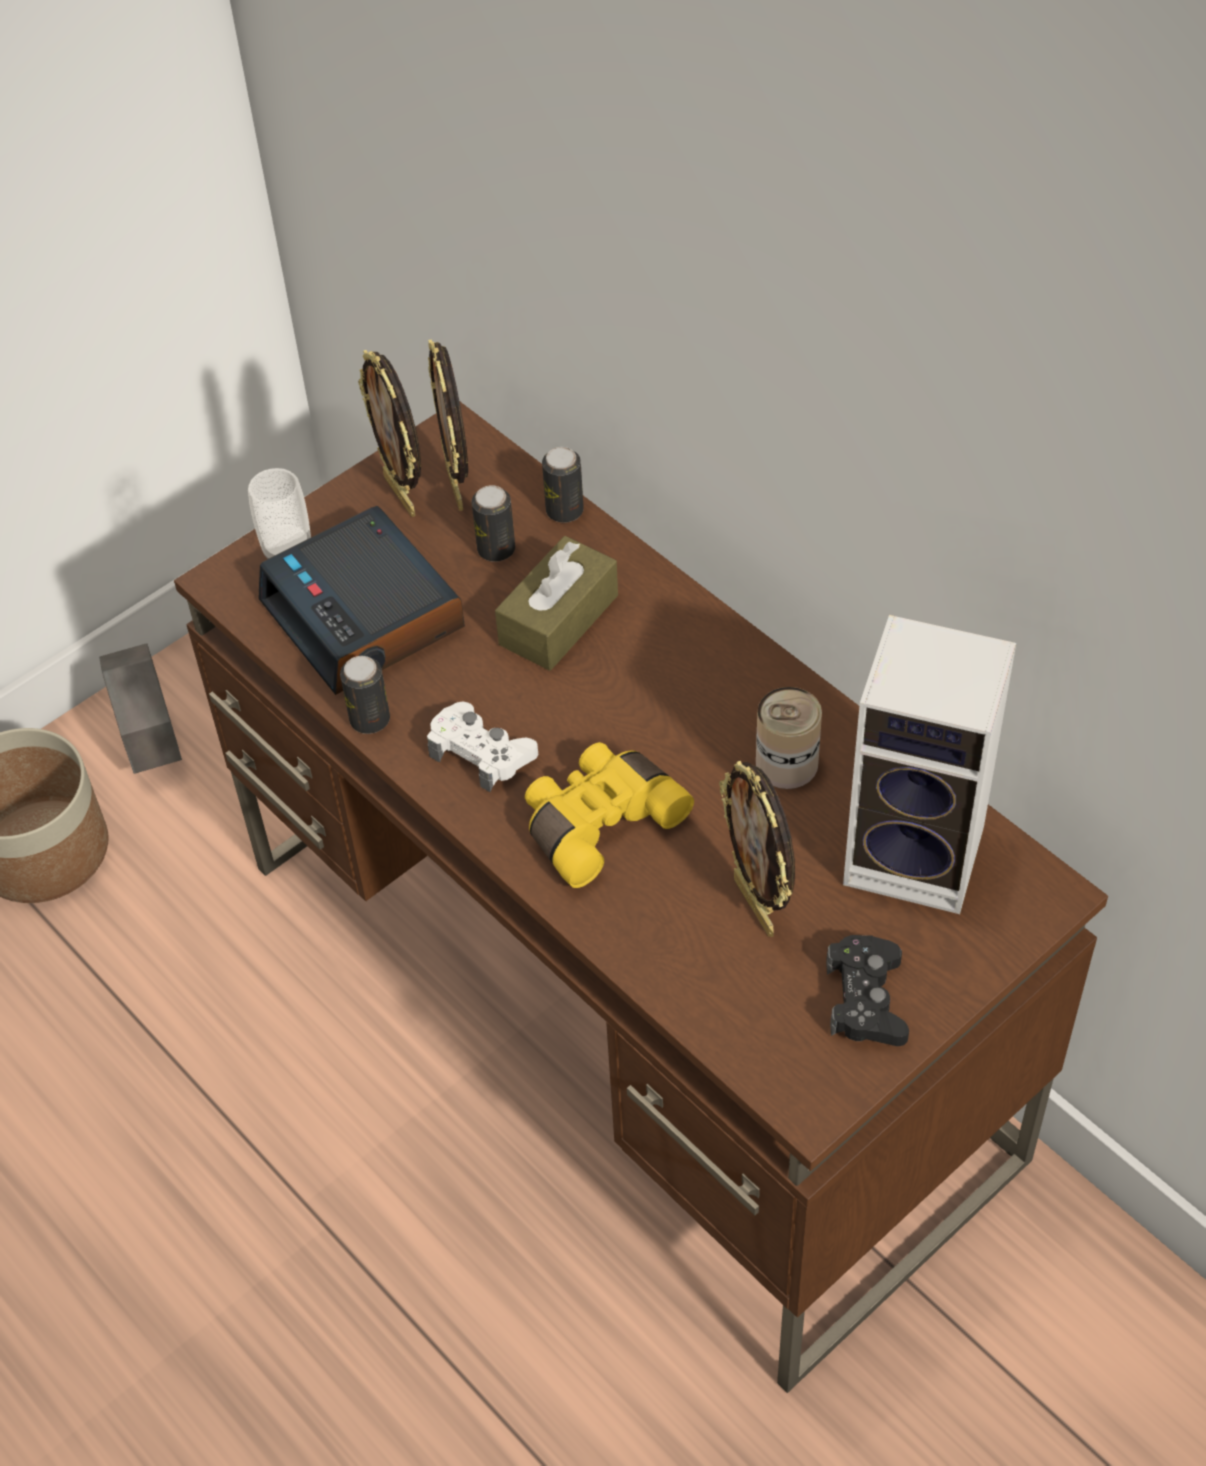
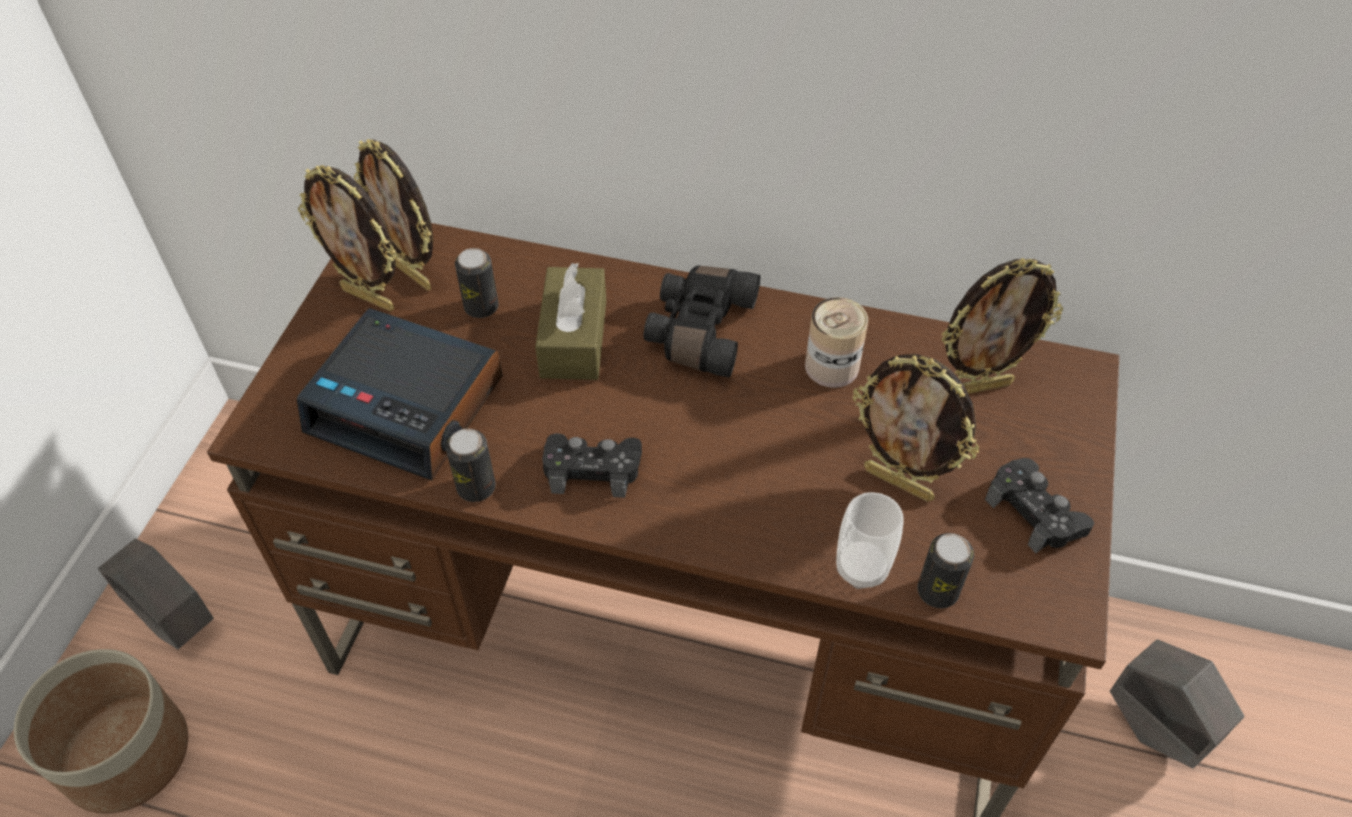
camera: 35 degrees left, 0 degrees up
cup [248,468,311,559] -> cup moved to [836,492,904,589]
white game controller [427,701,538,792] -> black game controller [542,433,642,498]
yellow binoculars [525,742,694,888] -> none
can [542,447,584,523] -> can moved to [917,533,974,608]
speaker [843,615,1016,914] -> picture frame [942,258,1063,394]
none -> black binoculars [643,266,760,378]
none -> grey planter [1110,639,1245,768]

